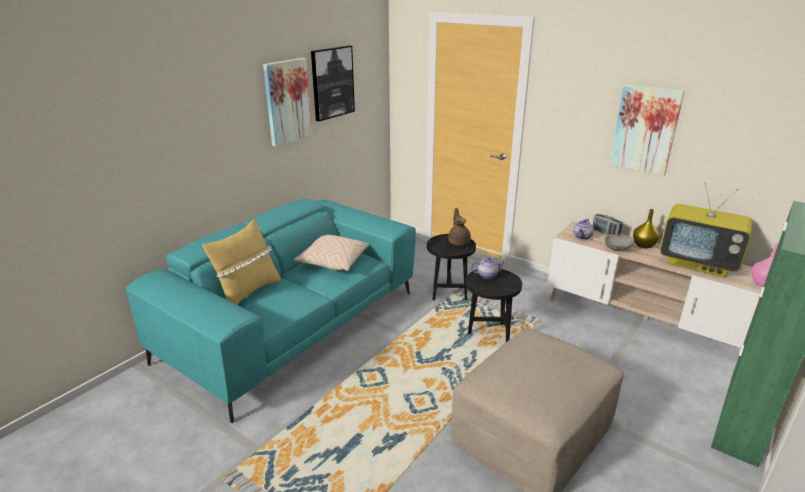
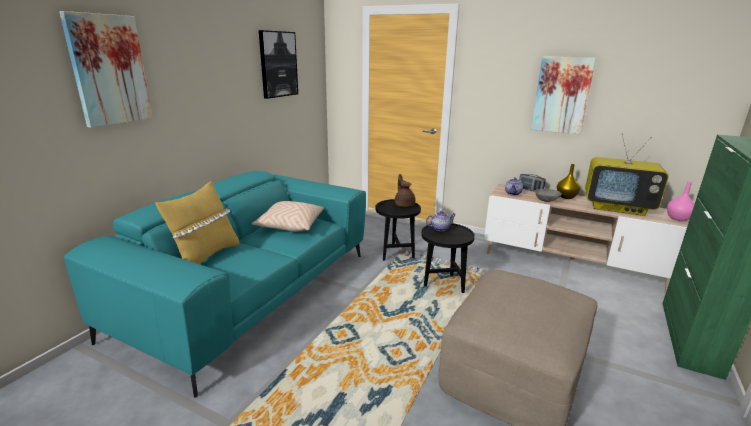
camera: 10 degrees left, 5 degrees down
picture [263,58,312,146] -> picture moved to [59,11,153,128]

